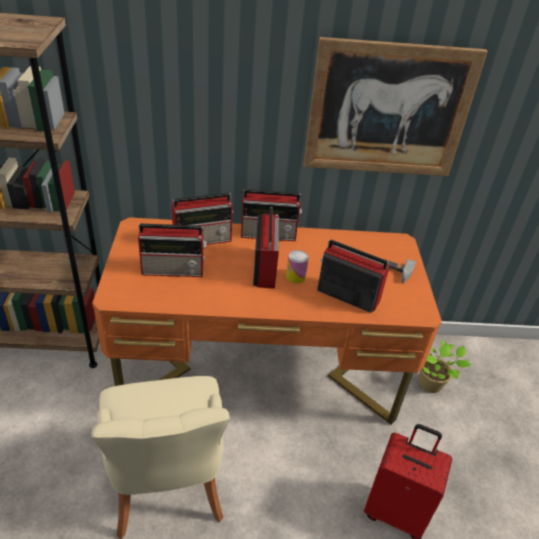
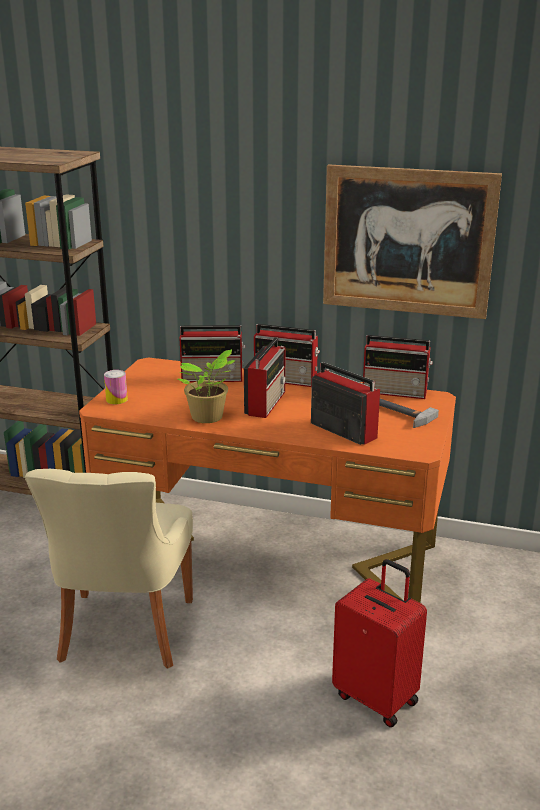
camera: 20 degrees right, 15 degrees down
radio [138,223,207,277] -> radio moved to [363,335,433,399]
can [286,250,309,284] -> can moved to [104,370,128,404]
potted plant [419,340,471,393] -> potted plant moved to [177,349,235,423]

